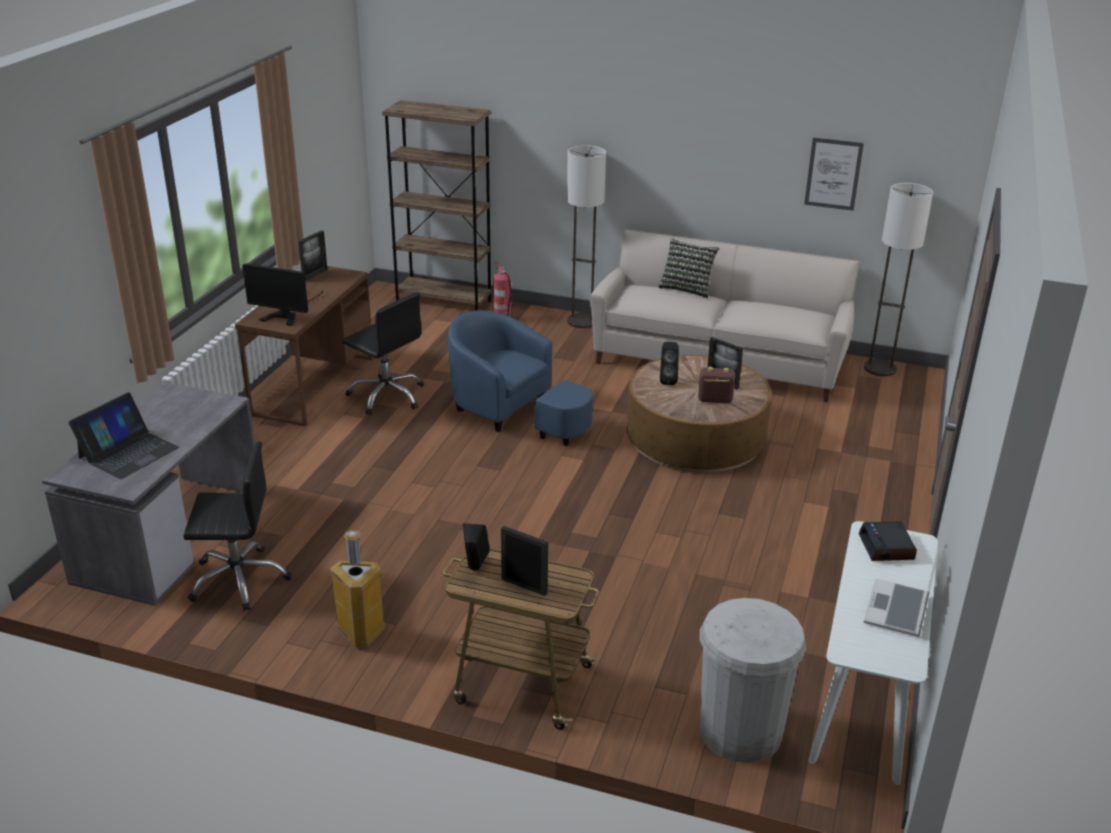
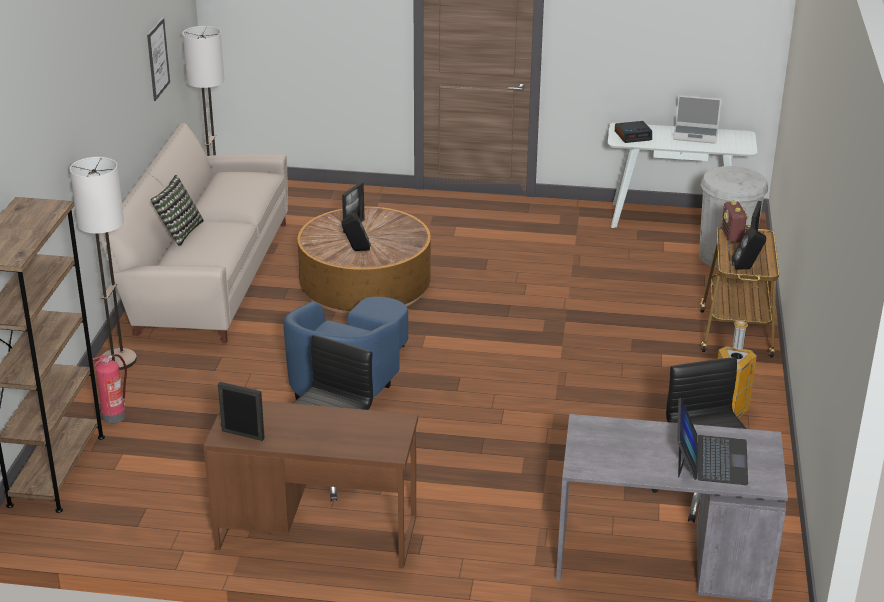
camera: 100 degrees left, 0 degrees up
laptop [68,392,179,479] -> laptop turned 75 degrees clockwise [677,398,748,485]
monitor [242,263,323,326] -> none
radio [698,367,735,403] -> radio moved to [721,201,749,243]

